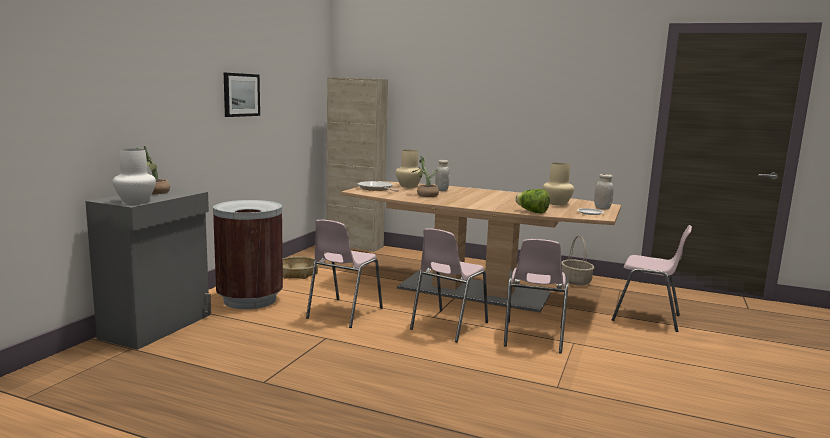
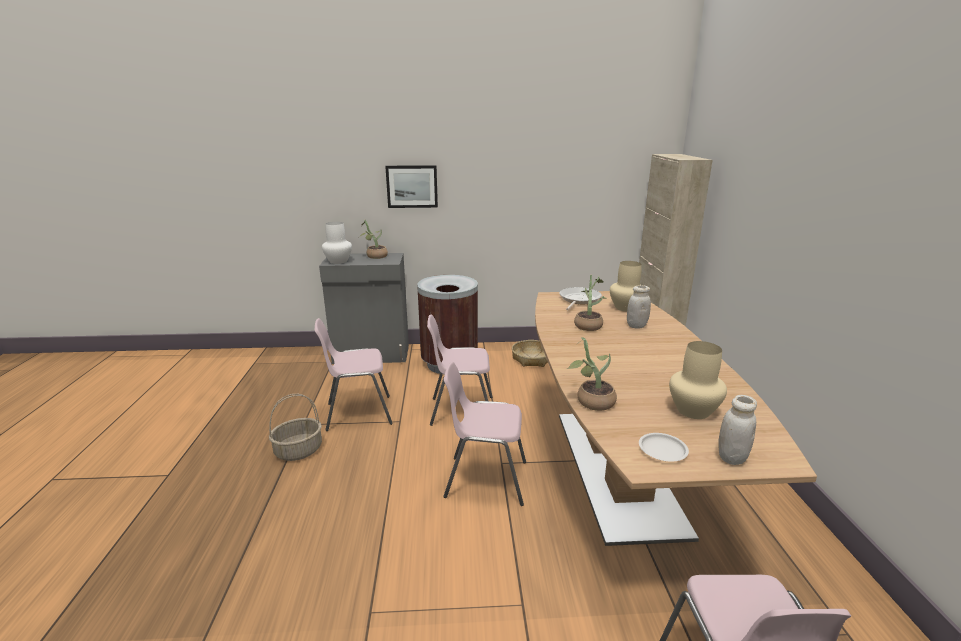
camera: 65 degrees right, 10 degrees up
picture [224,73,260,117] -> picture moved to [385,165,438,208]
pink chair [504,239,569,354] -> pink chair moved to [315,318,393,431]
lettuce [515,189,550,213] -> potted plant [567,337,617,411]
basket [562,236,594,286] -> basket moved to [269,394,322,461]

